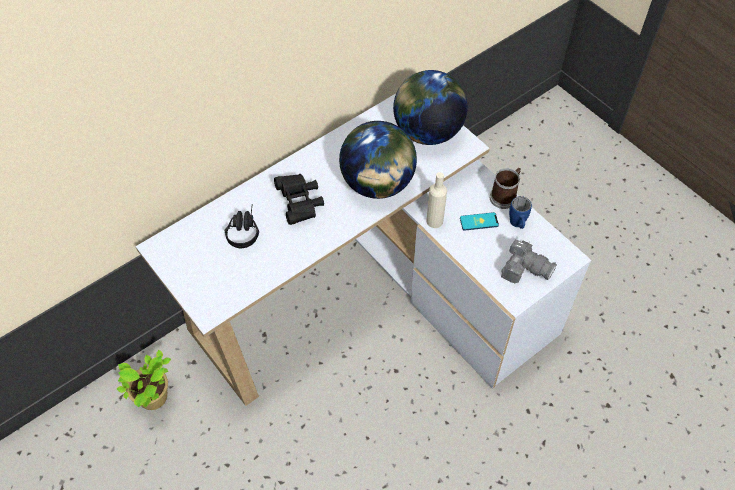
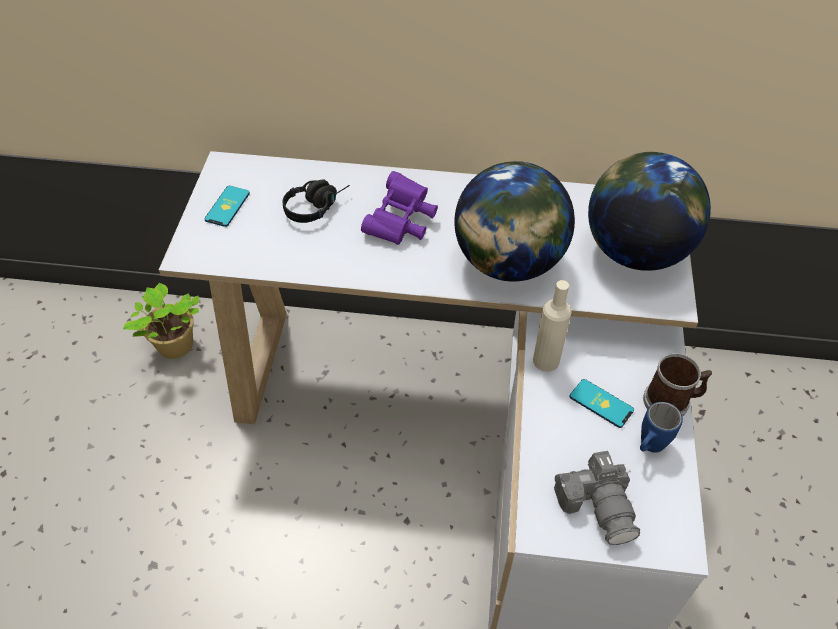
camera: 45 degrees right, 5 degrees down
black binoculars [274,174,324,225] -> purple binoculars [361,171,438,245]
none -> phone [205,186,250,227]

